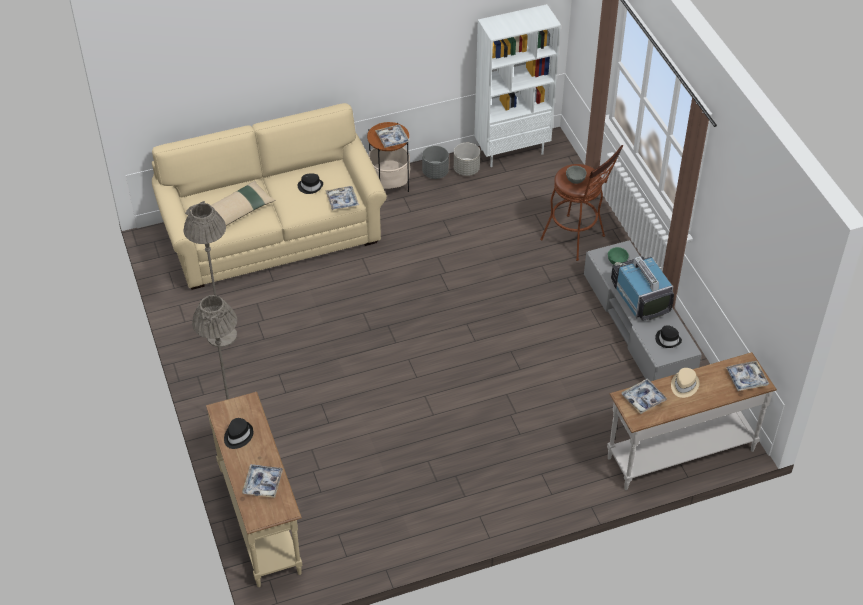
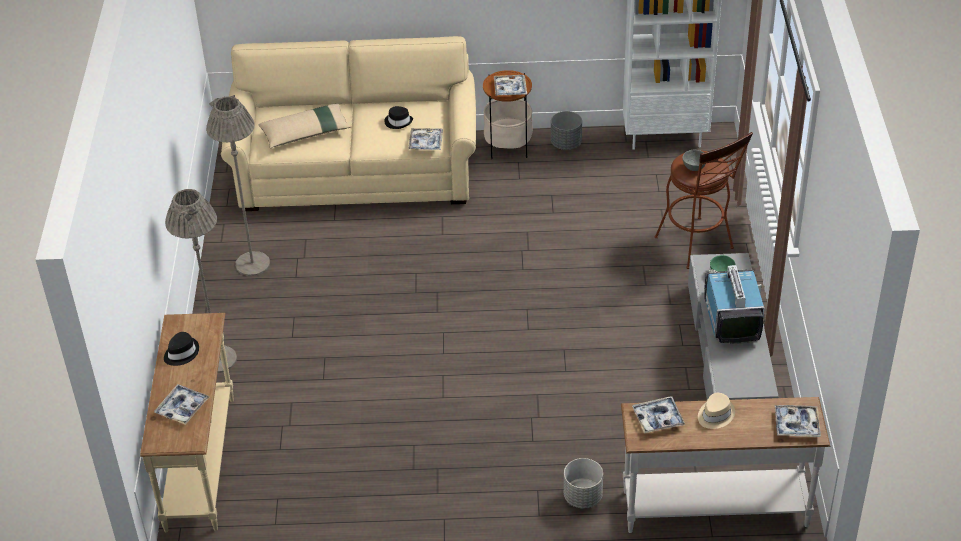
camera: 20 degrees right, 5 degrees down
grey planter [454,143,480,176] -> grey planter moved to [564,458,603,508]
black hat [655,325,682,348] -> none

